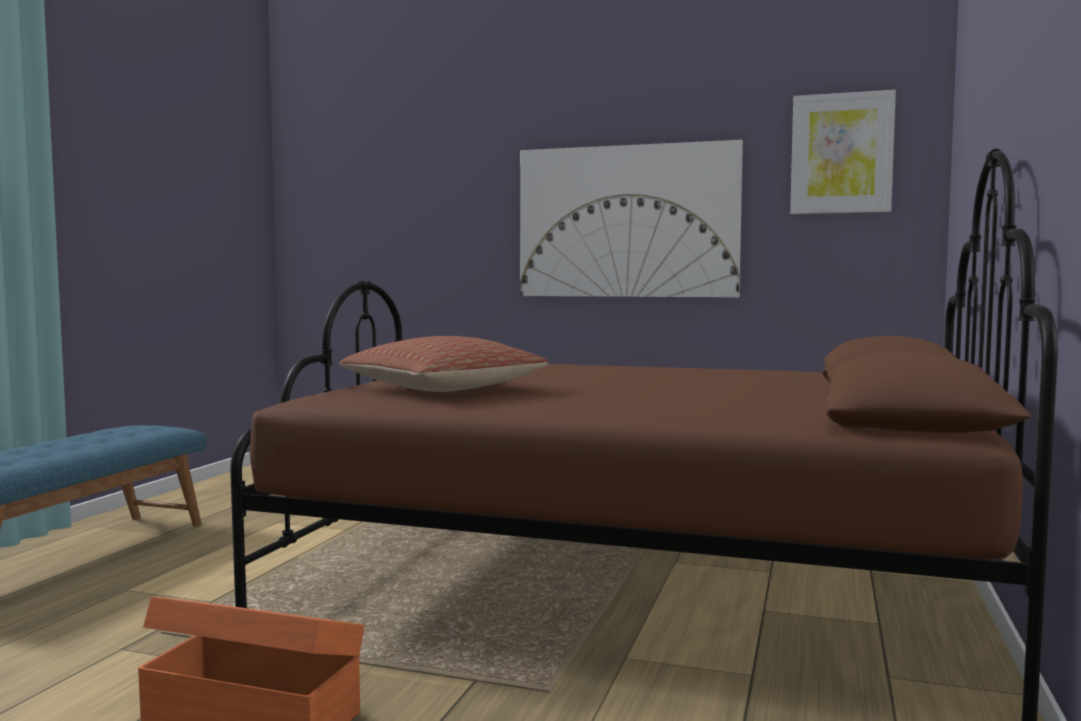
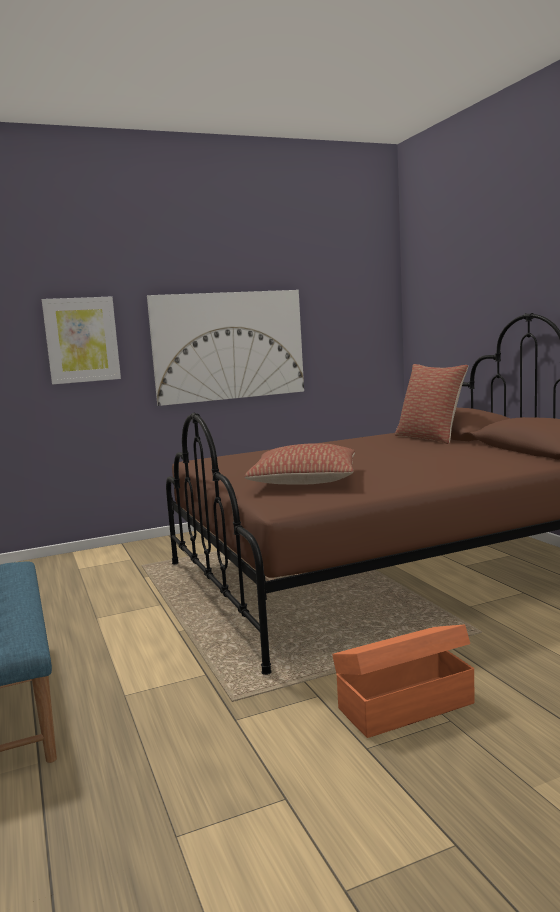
camera: 40 degrees left, 5 degrees up
picture [790,90,896,214] -> picture moved to [42,297,121,384]
none -> pillow [395,364,468,444]

